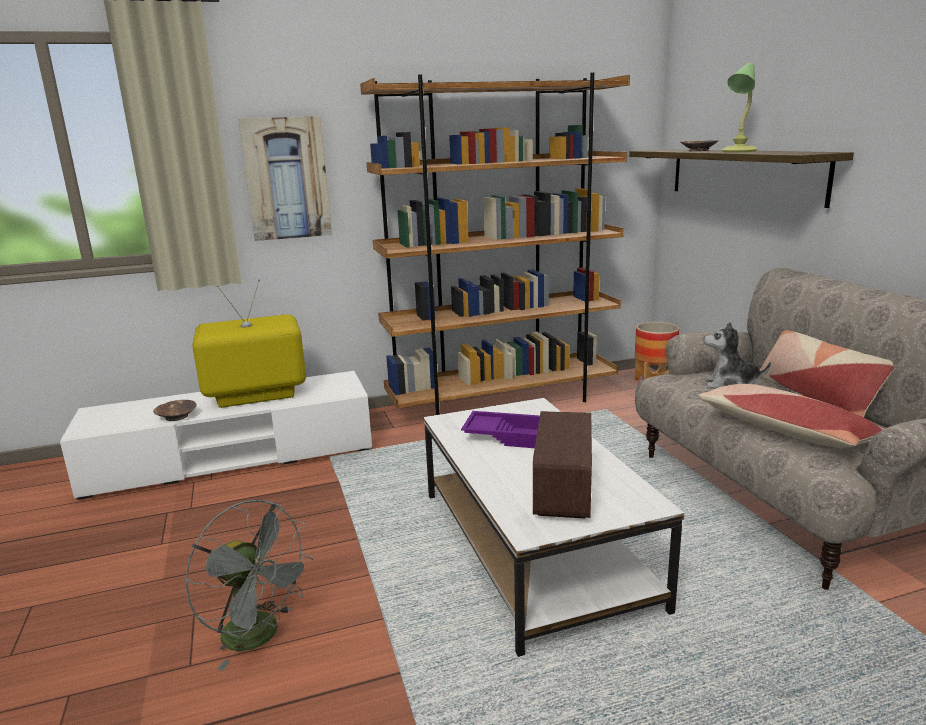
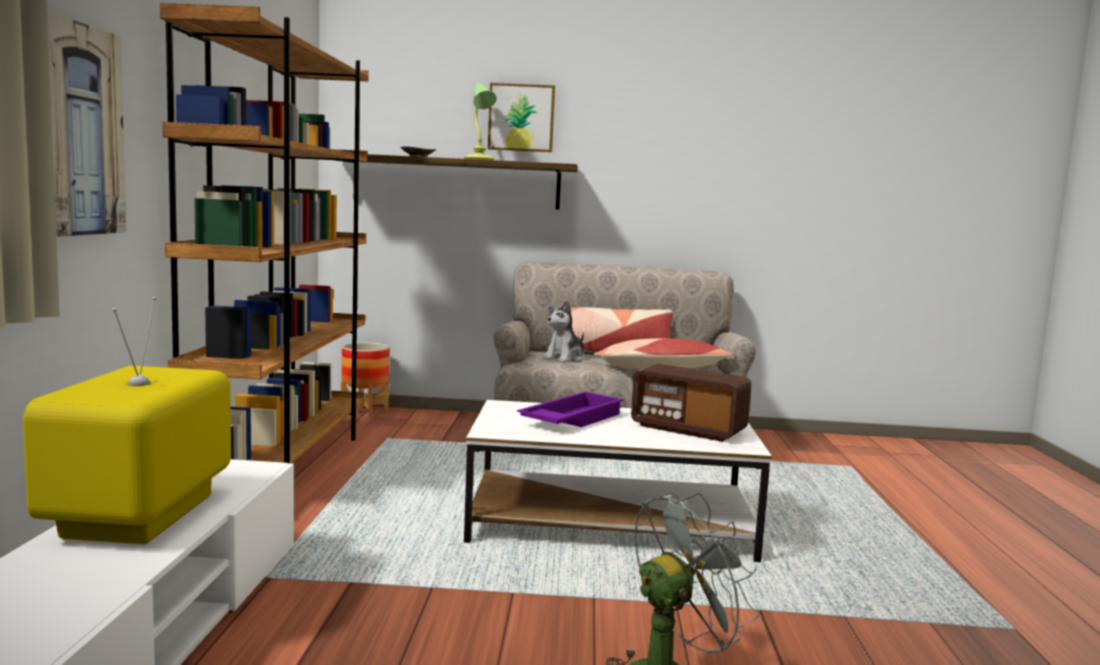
camera: 70 degrees left, 10 degrees down
brown bowl [153,400,197,421] -> none
none -> picture [488,83,555,152]

